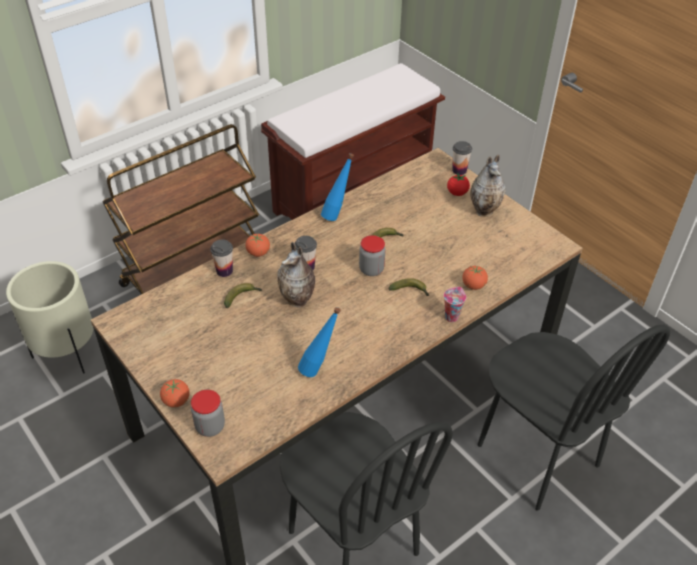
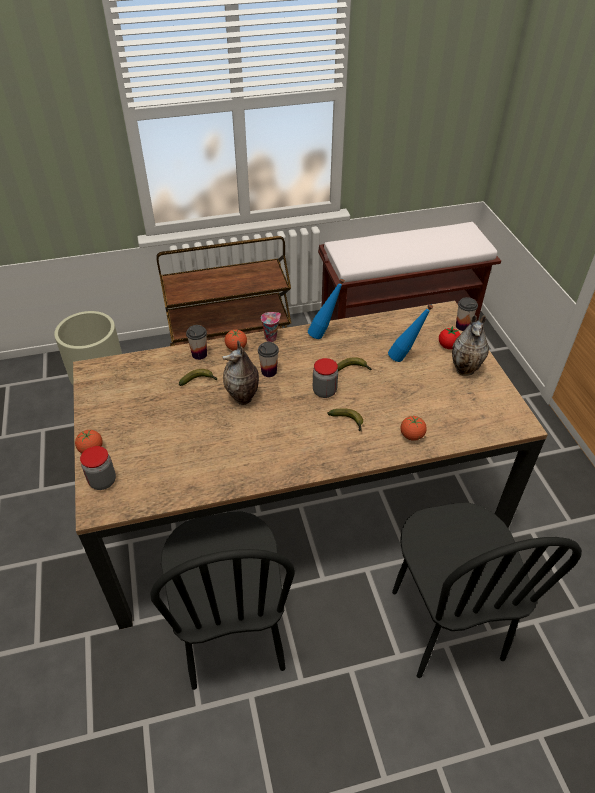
camera: 25 degrees right, 0 degrees up
blue bottle [298,307,341,377] -> blue bottle moved to [388,304,433,362]
cup [444,287,466,322] -> cup moved to [261,312,281,342]

